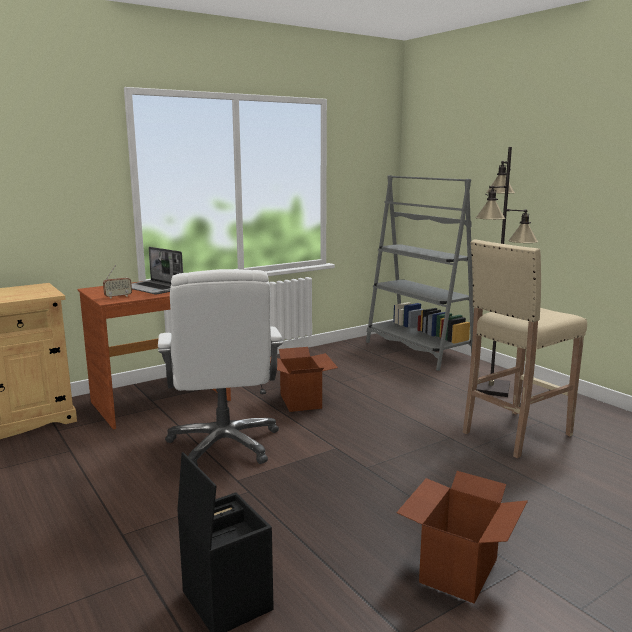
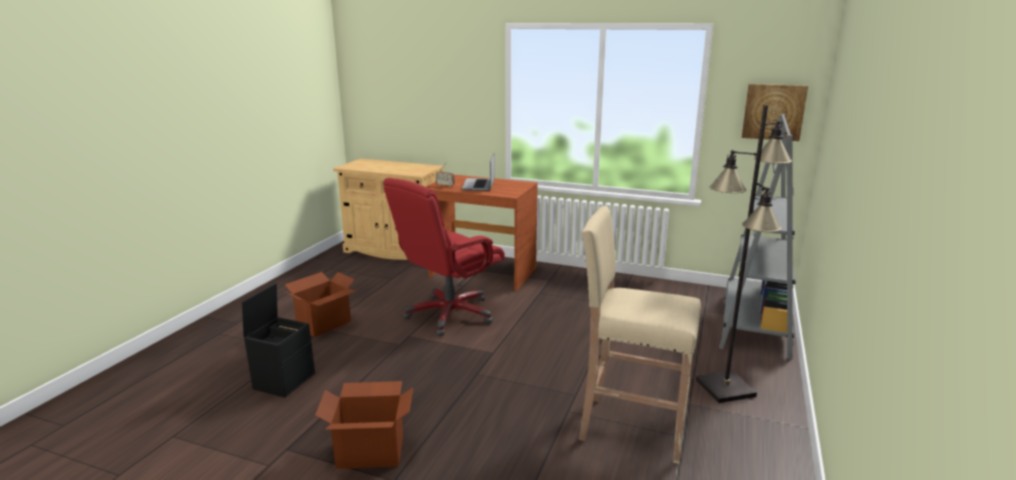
camera: 55 degrees right, 5 degrees up
white office chair [158,269,283,466] -> red office chair [383,178,505,336]
cardboard box [270,347,338,412] -> cardboard box moved to [283,272,357,337]
none -> picture [742,84,808,141]

